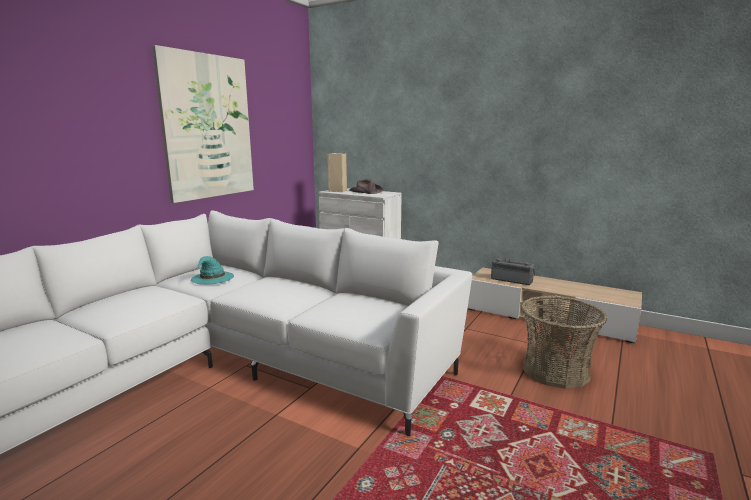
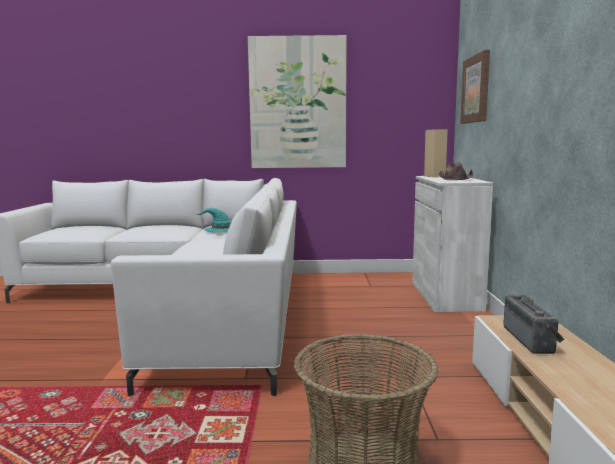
camera: 60 degrees right, 5 degrees down
none -> picture [460,50,490,124]

